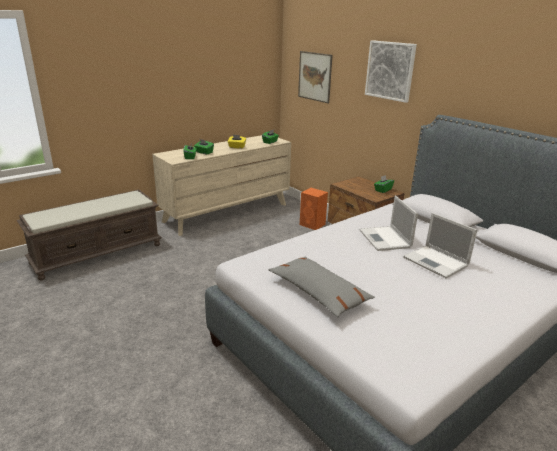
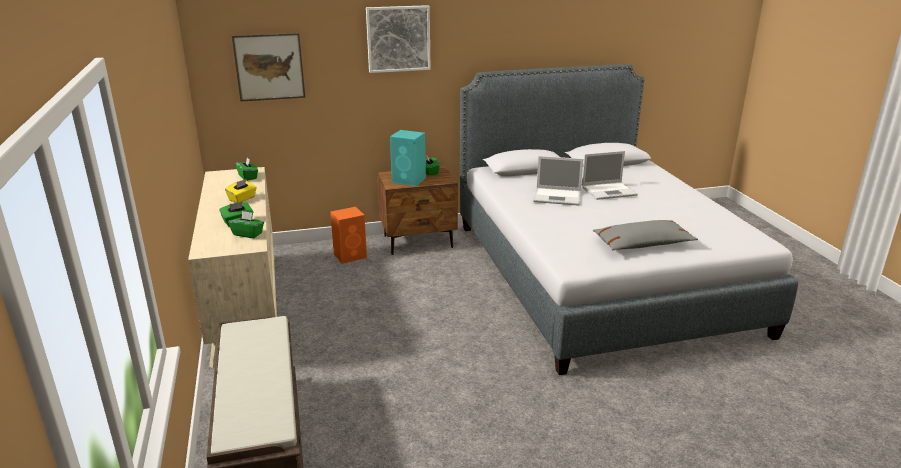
camera: 65 degrees left, 0 degrees up
none -> turquoise speaker [390,130,426,186]

